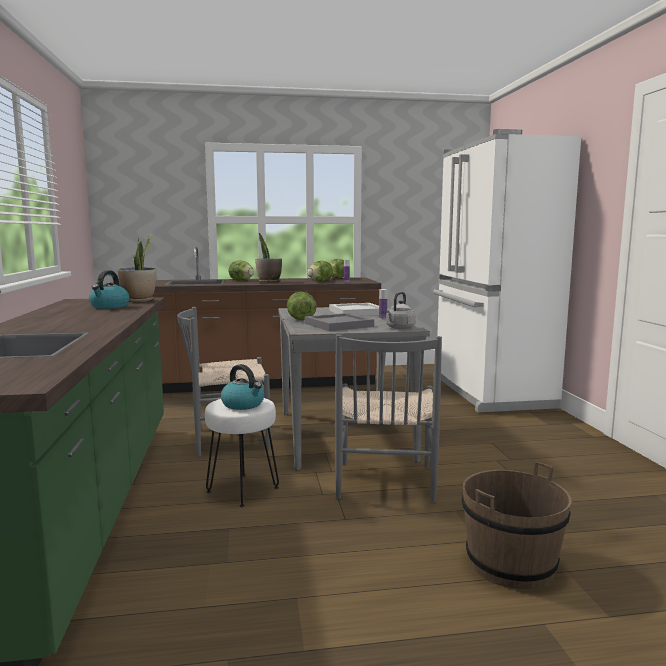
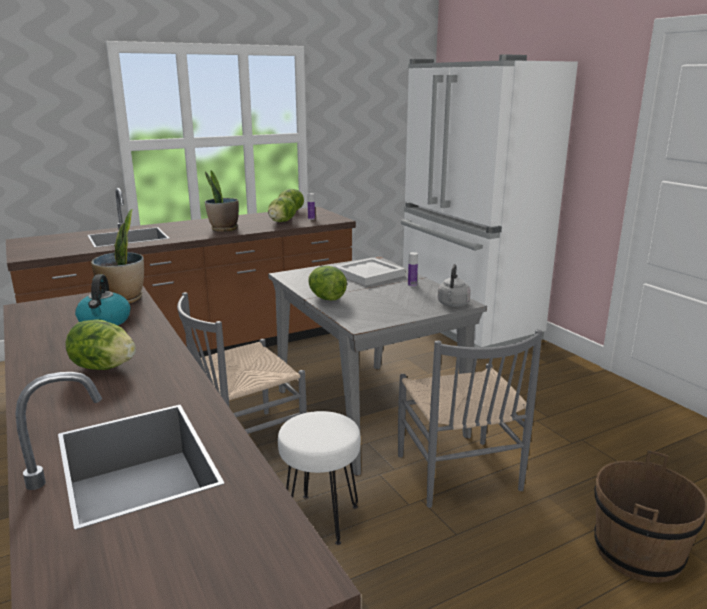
camera: 20 degrees left, 10 degrees up
kettle [221,364,264,410] -> none
lettuce [228,260,254,281] -> lettuce moved to [66,319,136,370]
grey tray [304,313,374,331] -> none

